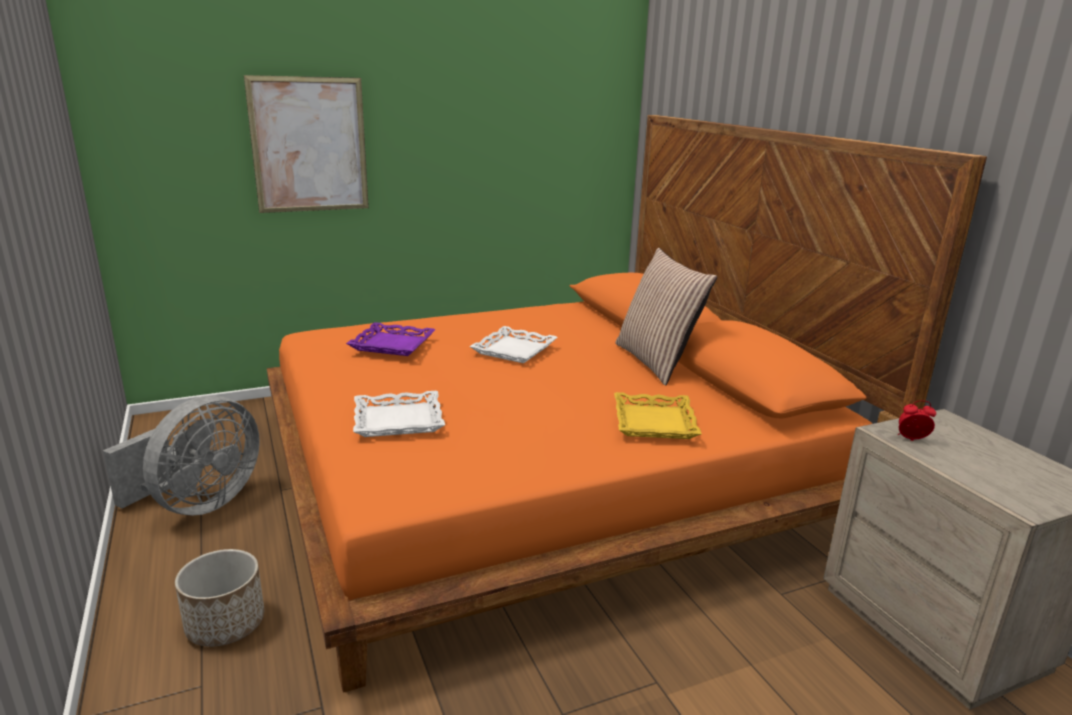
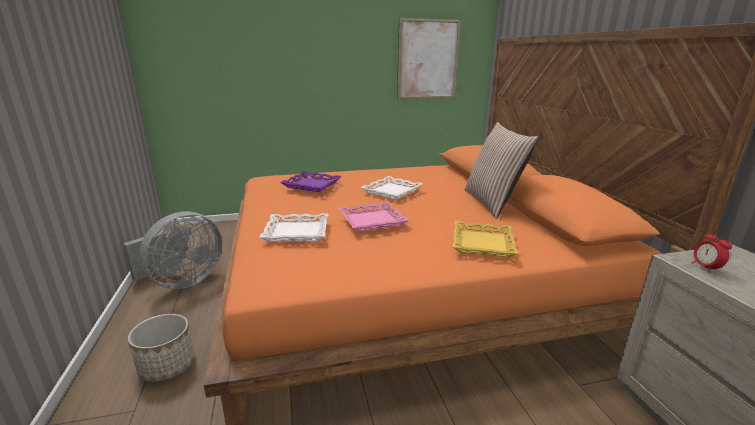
camera: 10 degrees right, 0 degrees up
picture [244,75,369,213] -> picture moved to [397,17,461,100]
alarm clock [898,400,936,441] -> alarm clock turned 120 degrees counterclockwise [692,231,732,273]
none -> pink tray [338,202,409,232]

